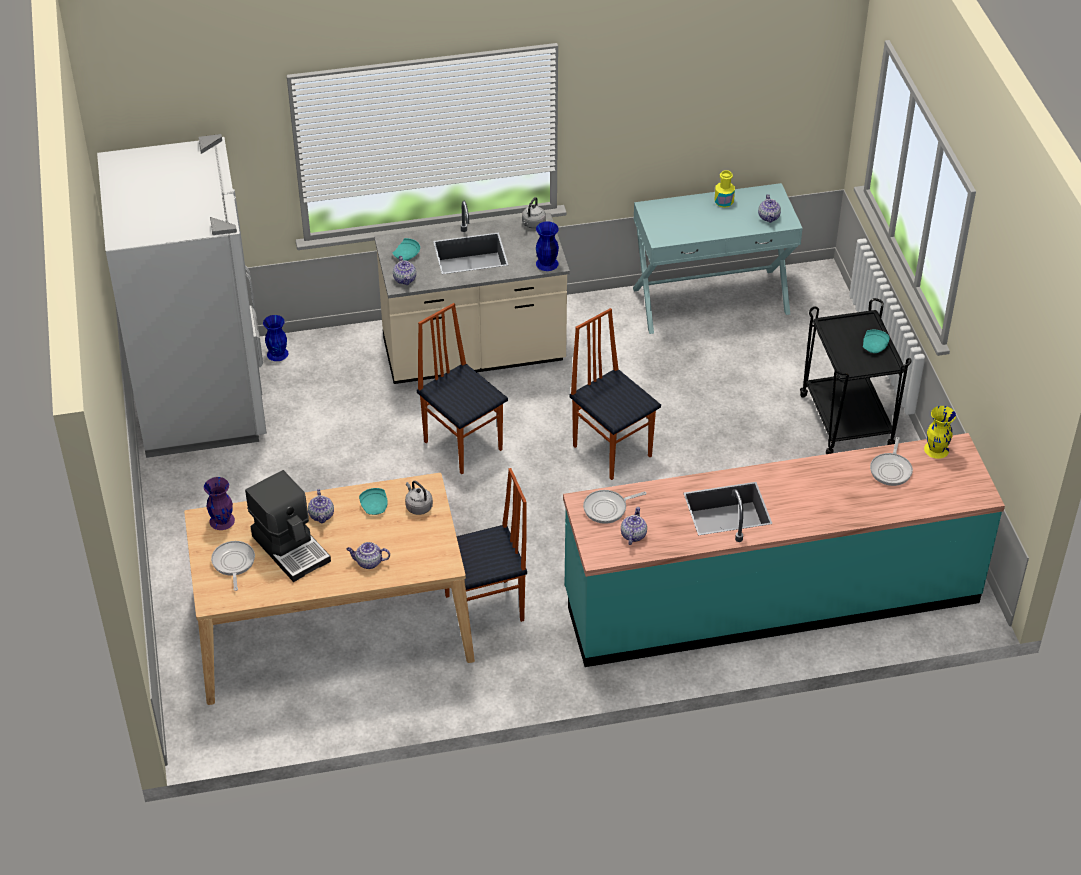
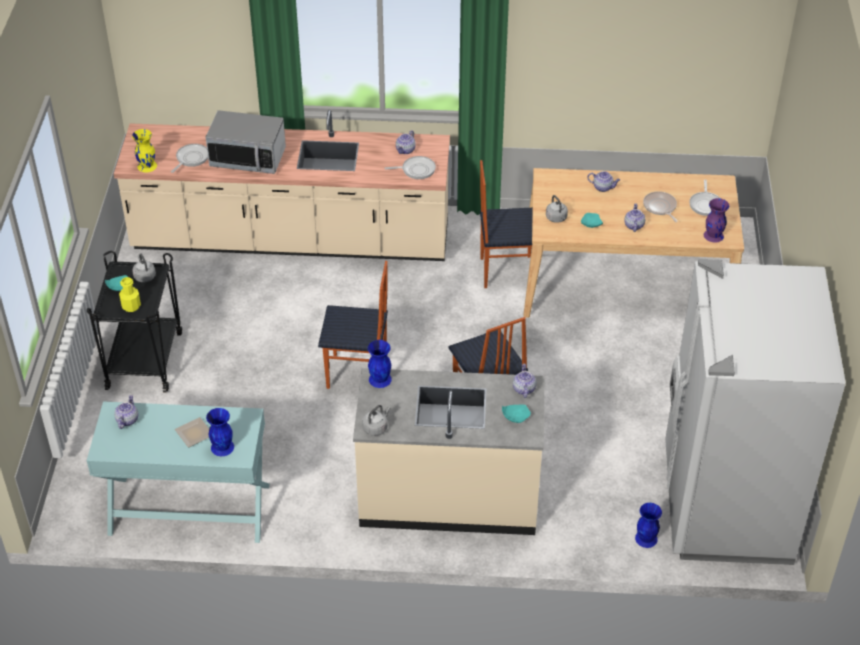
camera: 165 degrees left, 0 degrees up
coffee machine [245,470,331,582] -> frying pan [643,191,678,222]
turquoise counter [563,433,1005,667] -> beige counter [114,110,450,261]
chair [569,308,661,480] -> chair turned 60 degrees counterclockwise [318,261,388,389]
yellow bottle [715,170,735,208] -> yellow bottle moved to [119,277,141,312]
none -> grey kettle [132,254,156,282]
none -> plate [175,417,209,447]
none -> microwave [206,110,286,174]
none -> blue vase [206,408,234,456]

